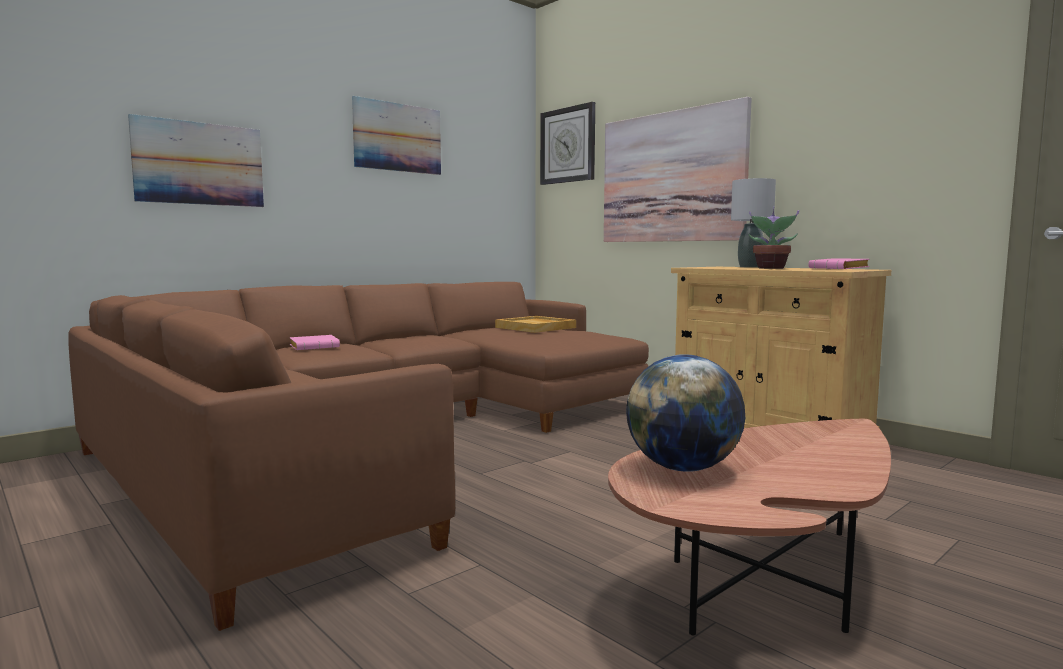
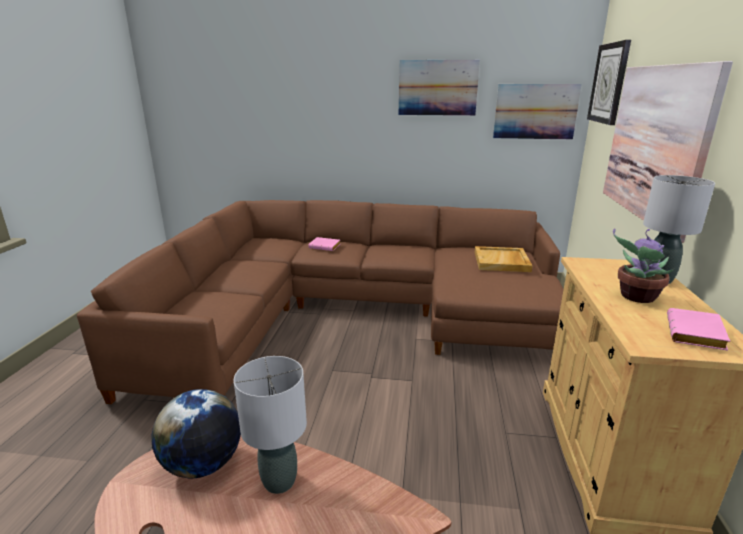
camera: 50 degrees right, 15 degrees up
picture [128,114,264,207] -> picture moved to [493,84,582,139]
none -> grey table lamp [234,356,307,494]

